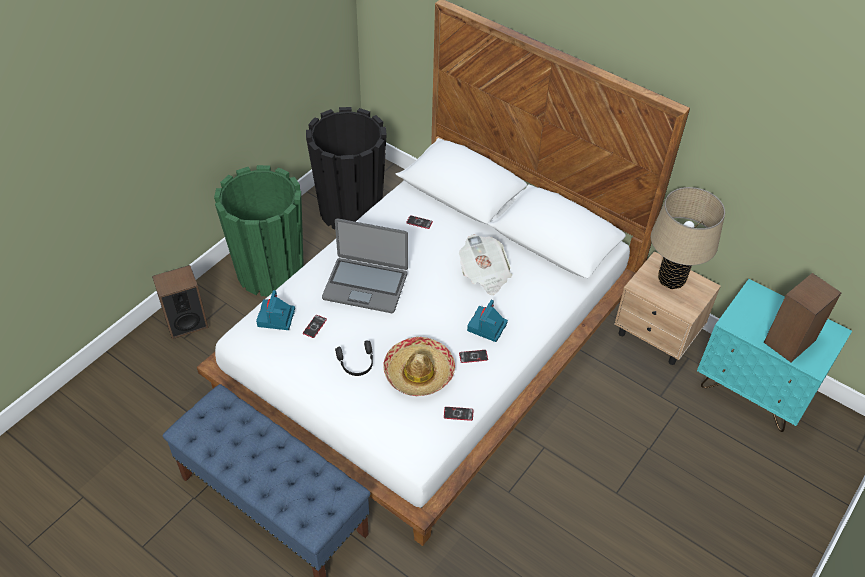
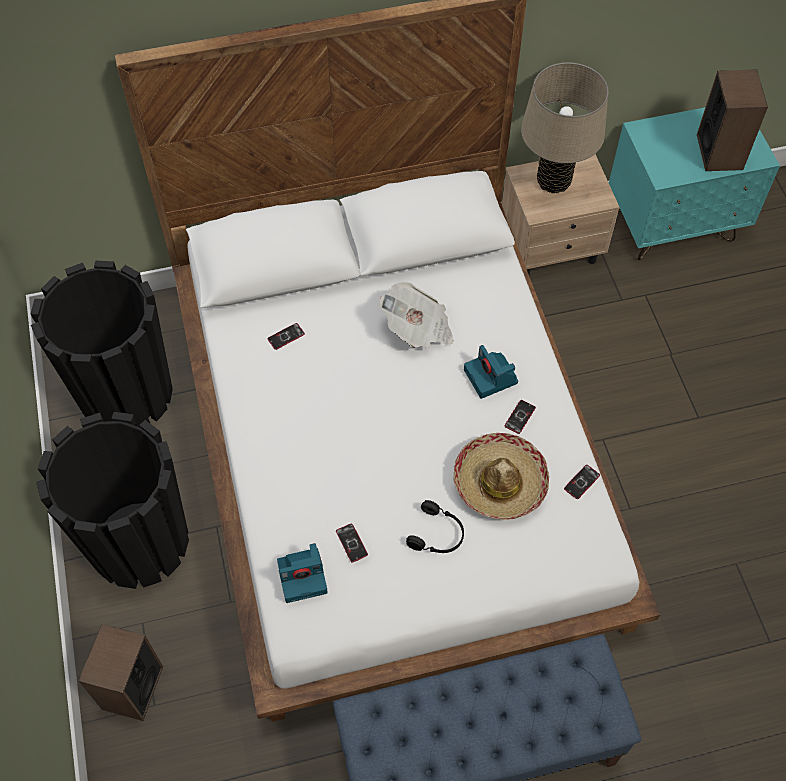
camera: 50 degrees left, 10 degrees up
green planter [214,165,304,296] -> black planter [36,412,189,589]
camera [256,290,295,330] -> camera turned 60 degrees counterclockwise [277,543,328,603]
laptop [322,218,408,313] -> none

